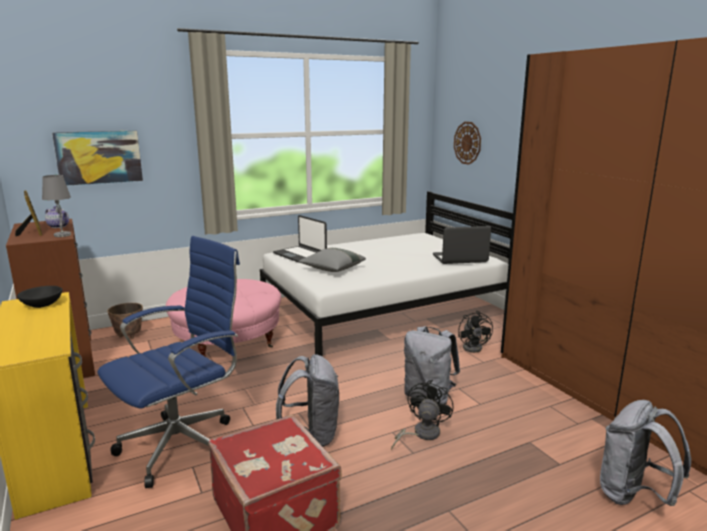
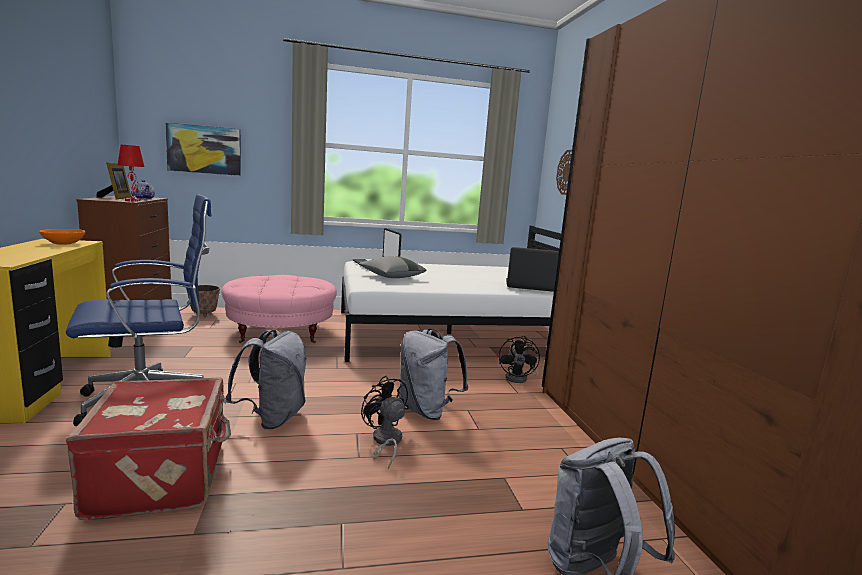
camera: 15 degrees right, 5 degrees down
black bowl [17,286,62,308] -> orange bowl [39,229,85,245]
grey table lamp [42,175,71,237] -> red table lamp [118,145,145,202]
black fan [391,380,454,450] -> black fan turned 75 degrees counterclockwise [361,376,409,469]

